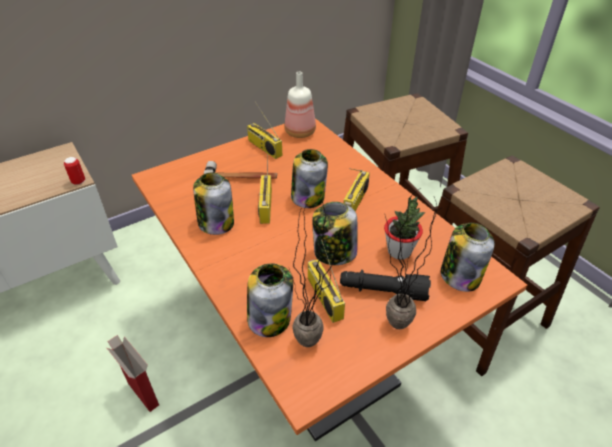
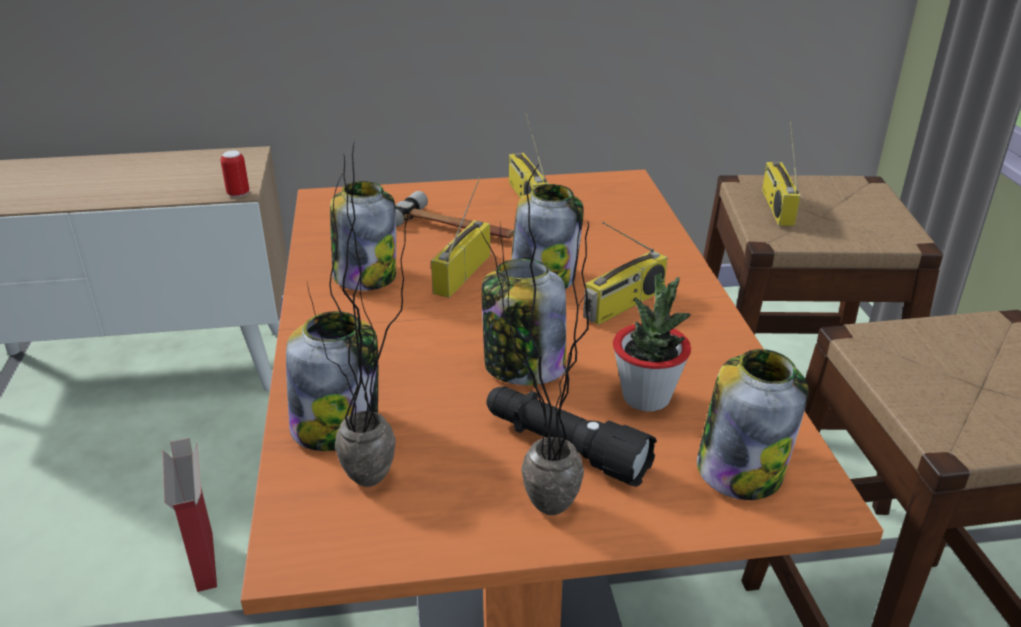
camera: 25 degrees right, 10 degrees down
bottle [285,72,316,138] -> none
radio [308,239,345,323] -> radio moved to [762,120,800,226]

